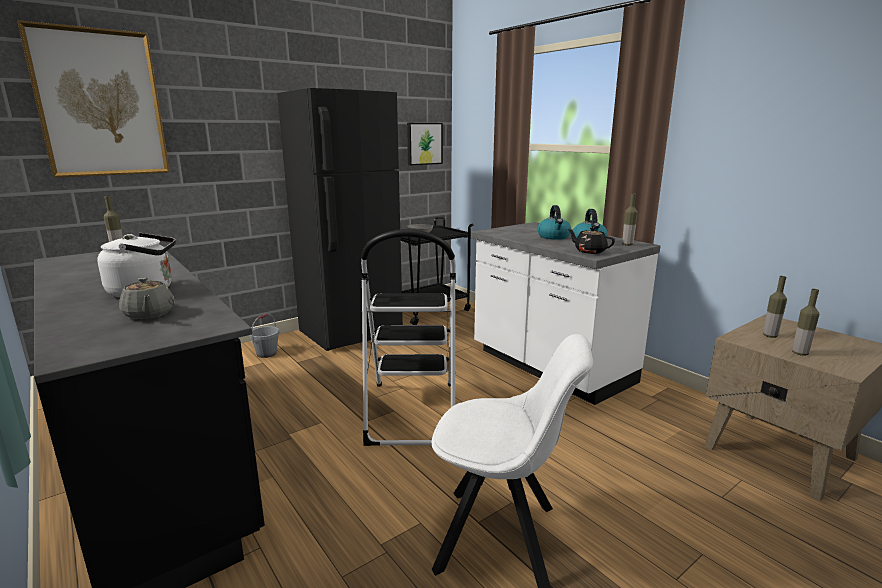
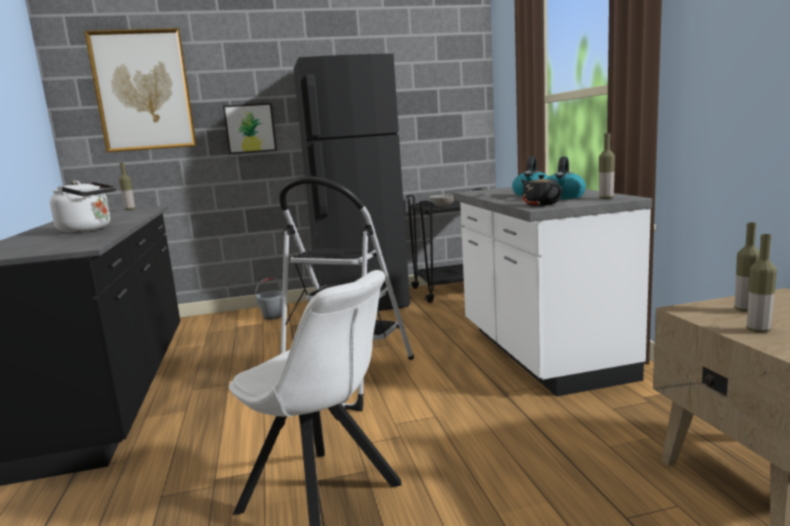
camera: 25 degrees right, 5 degrees down
grey teapot [119,277,175,319] -> none
picture [407,123,443,165] -> picture moved to [223,103,277,154]

